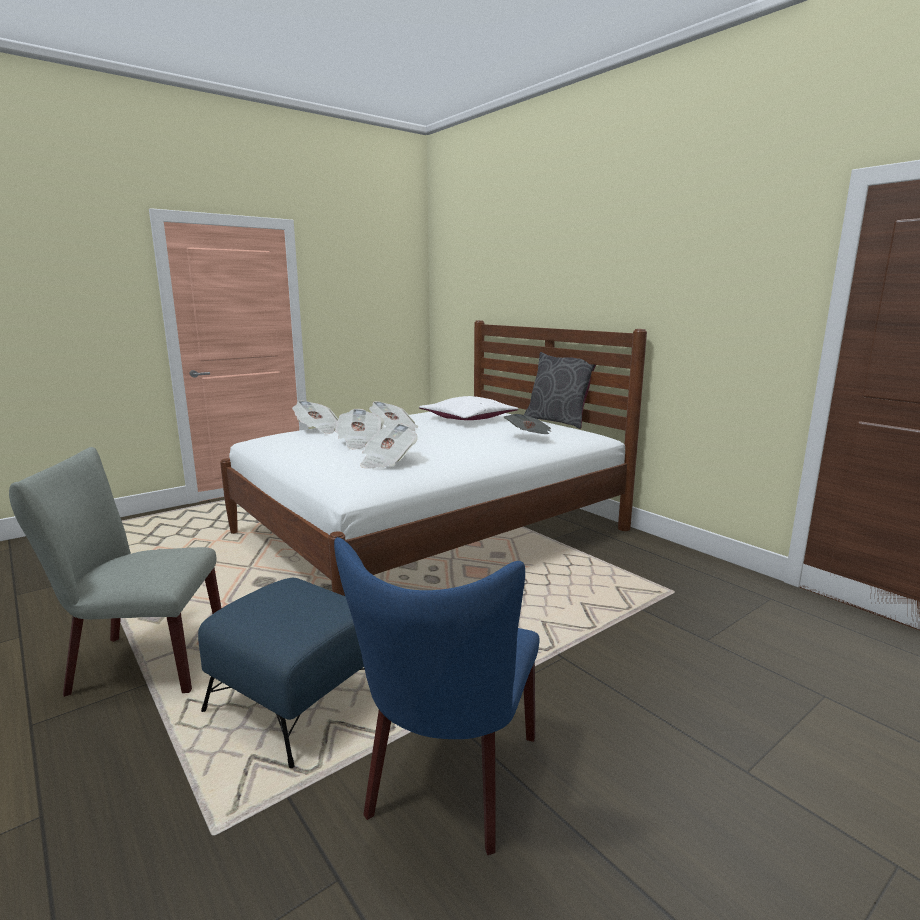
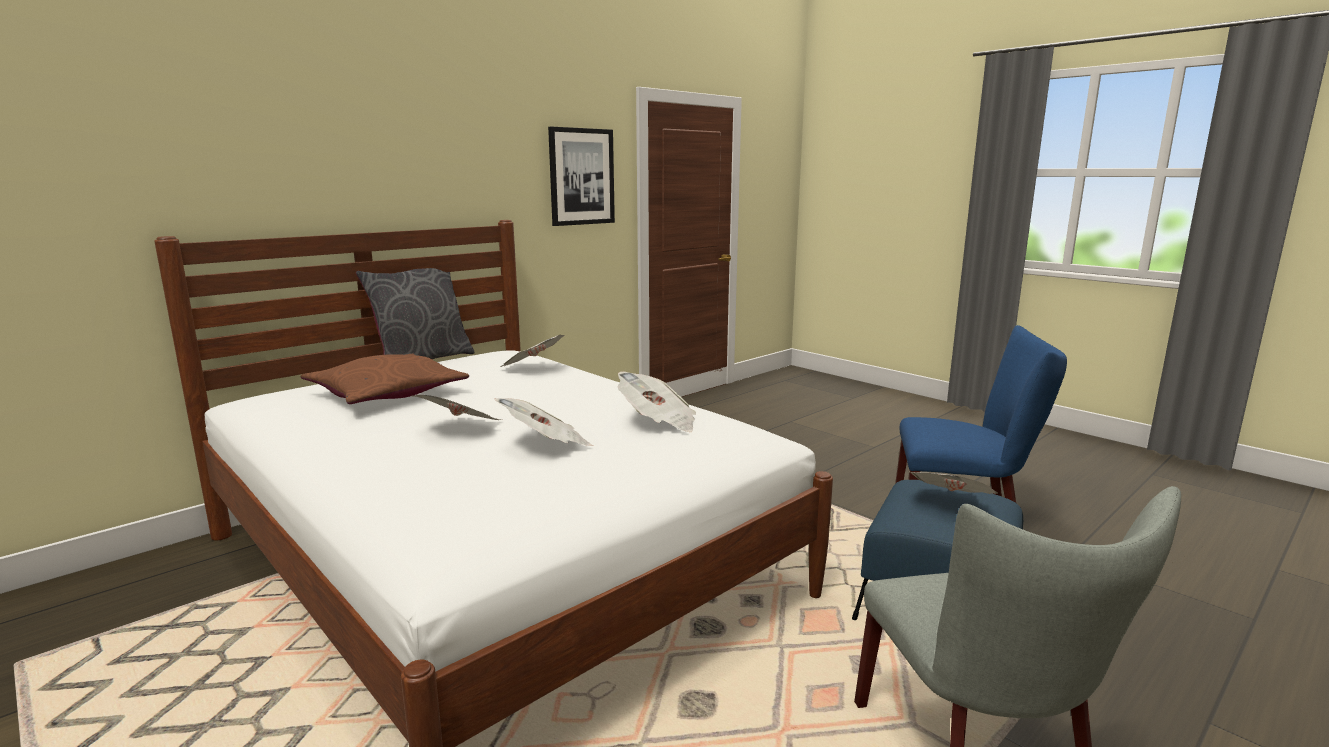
camera: 95 degrees left, 0 degrees up
newspaper [292,400,338,434] -> newspaper moved to [910,472,997,494]
white pillow [419,396,518,420] -> brown pillow [301,354,469,404]
none -> picture [548,127,615,226]

